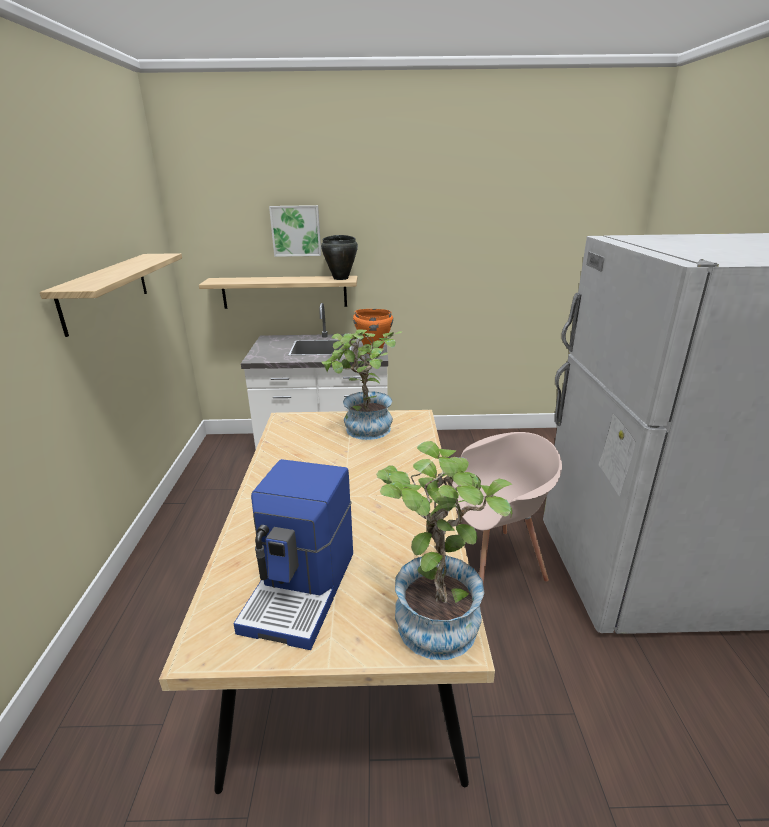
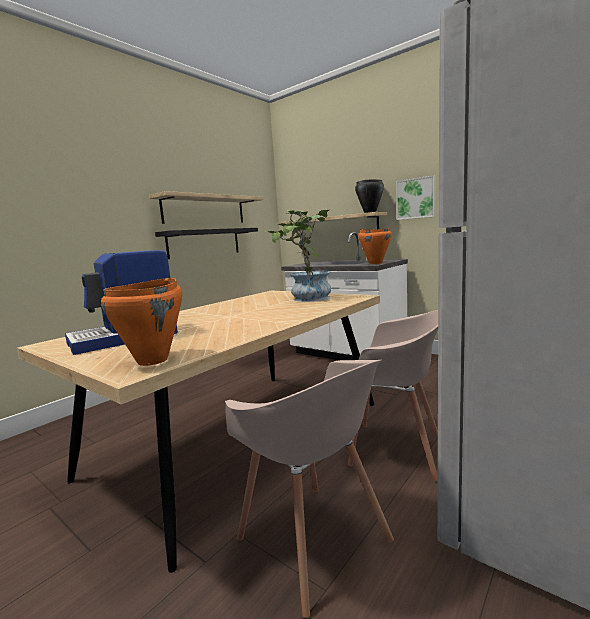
camera: 40 degrees right, 15 degrees down
picture [269,205,321,257] -> picture moved to [396,175,436,220]
potted plant [376,441,512,660] -> orange cooking pot [101,278,182,366]
none -> black shelf [155,228,258,259]
none -> beige chair [225,360,394,618]

